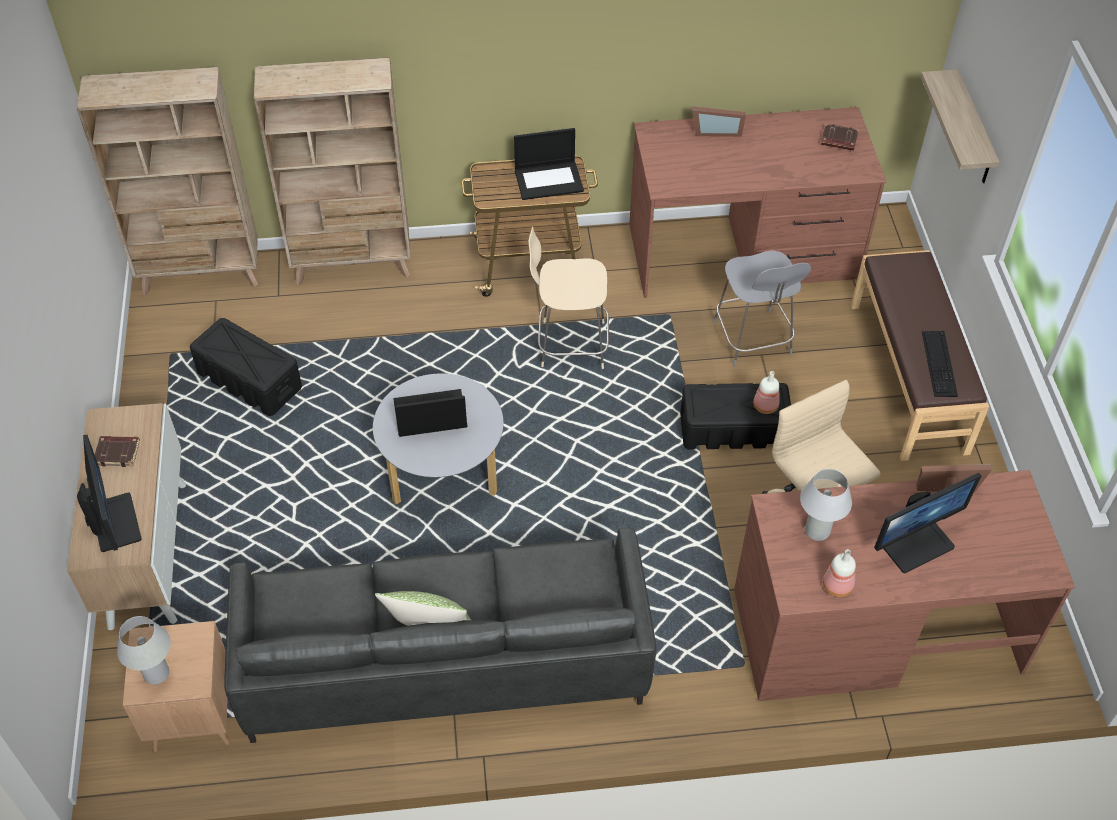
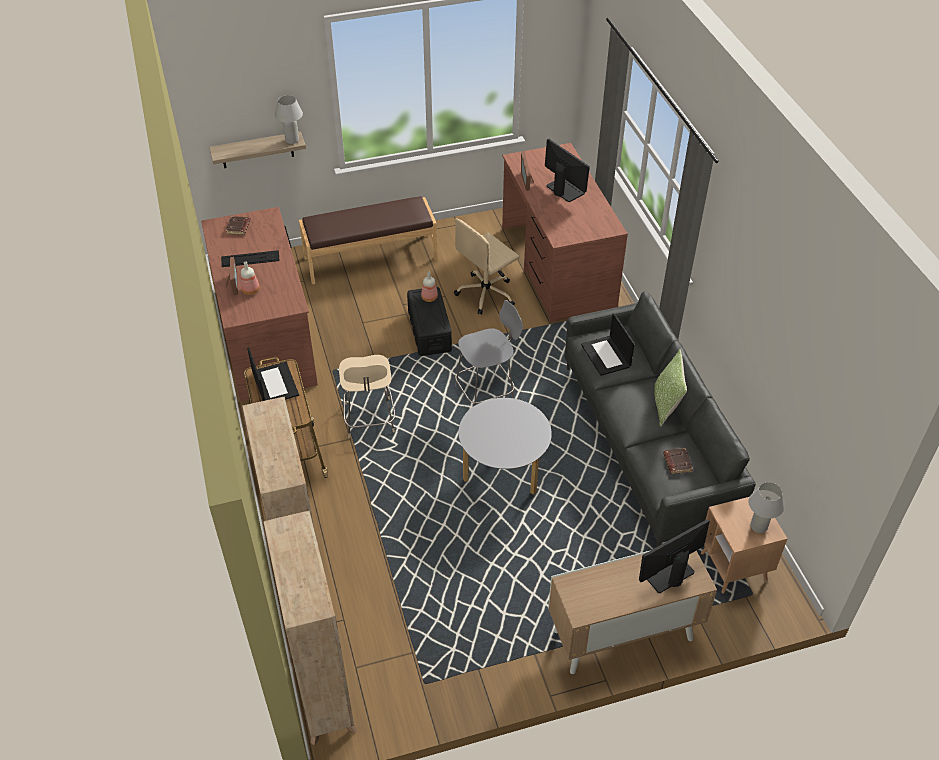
camera: 100 degrees left, 5 degrees down
brown book [95,436,140,467] -> brown book moved to [663,448,693,474]
black storage box [190,318,302,416] -> none
laptop [393,389,468,437] -> laptop moved to [581,313,635,376]
grey chair [713,251,811,367] -> grey chair moved to [455,300,523,406]
white table lamp [800,469,852,541] -> white table lamp moved to [275,95,303,144]
bottle [823,549,856,597] -> bottle moved to [241,261,259,295]
keyboard [922,331,958,397] -> keyboard moved to [221,250,280,267]

